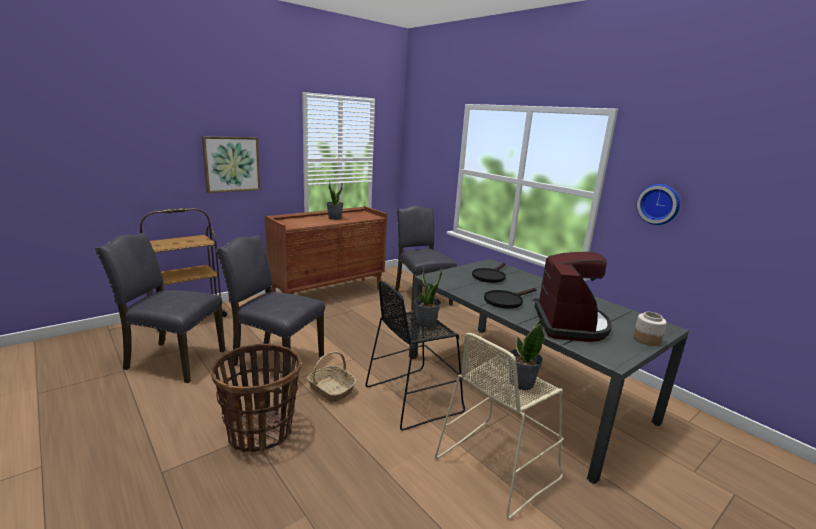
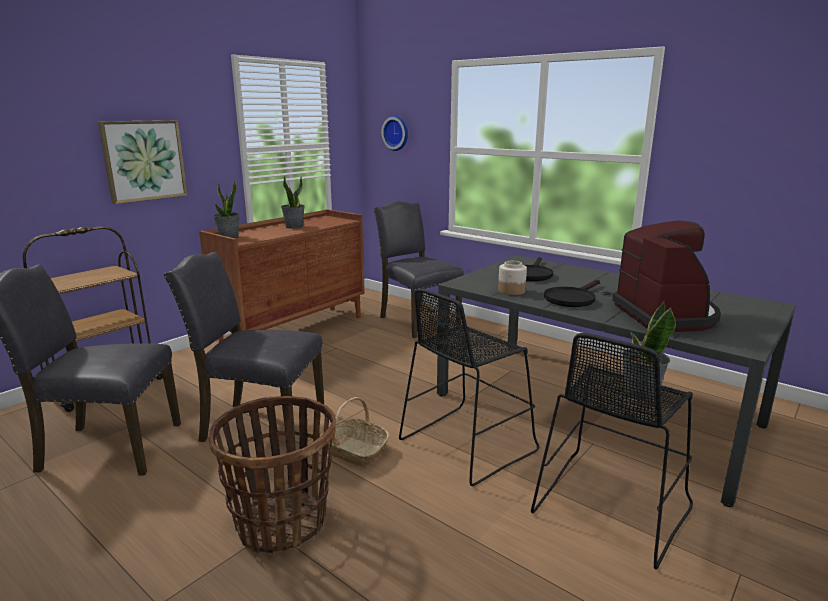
camera: 10 degrees left, 0 degrees up
potted plant [414,267,442,328] -> potted plant moved to [213,180,240,238]
beige stool [435,333,564,519] -> black stool [531,333,693,570]
jar [633,312,667,346] -> jar moved to [498,261,527,295]
wall clock [637,184,680,225] -> wall clock moved to [381,115,408,151]

